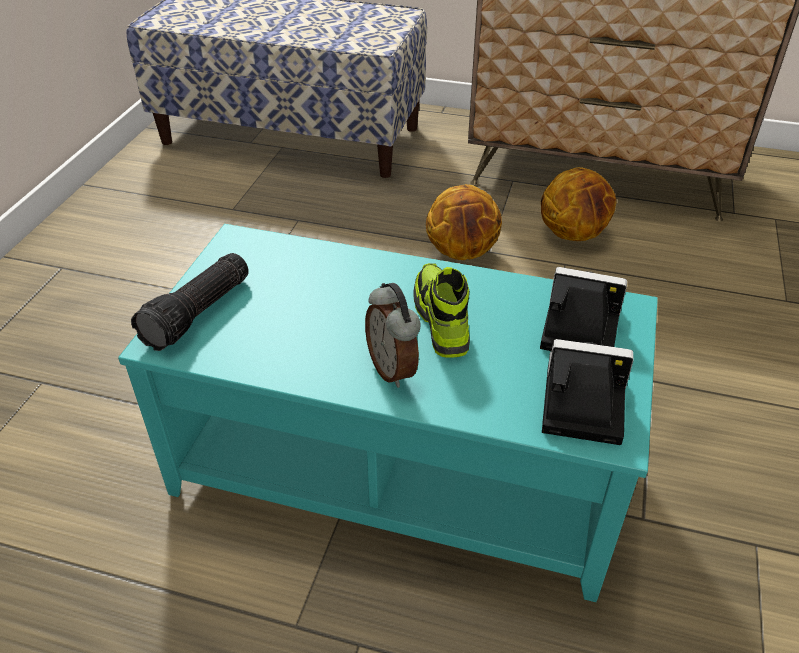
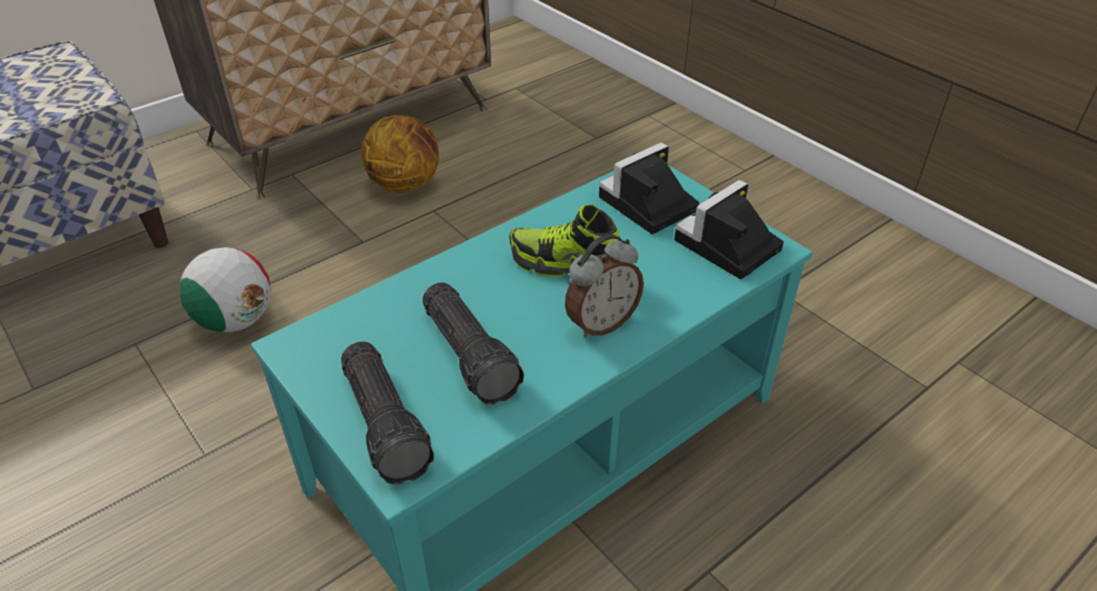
camera: 55 degrees left, 0 degrees up
alarm clock [365,283,421,388] -> alarm clock turned 45 degrees counterclockwise [565,234,644,338]
basketball [426,184,502,260] -> none
none -> football [180,247,271,332]
none -> flashlight [423,282,524,405]

